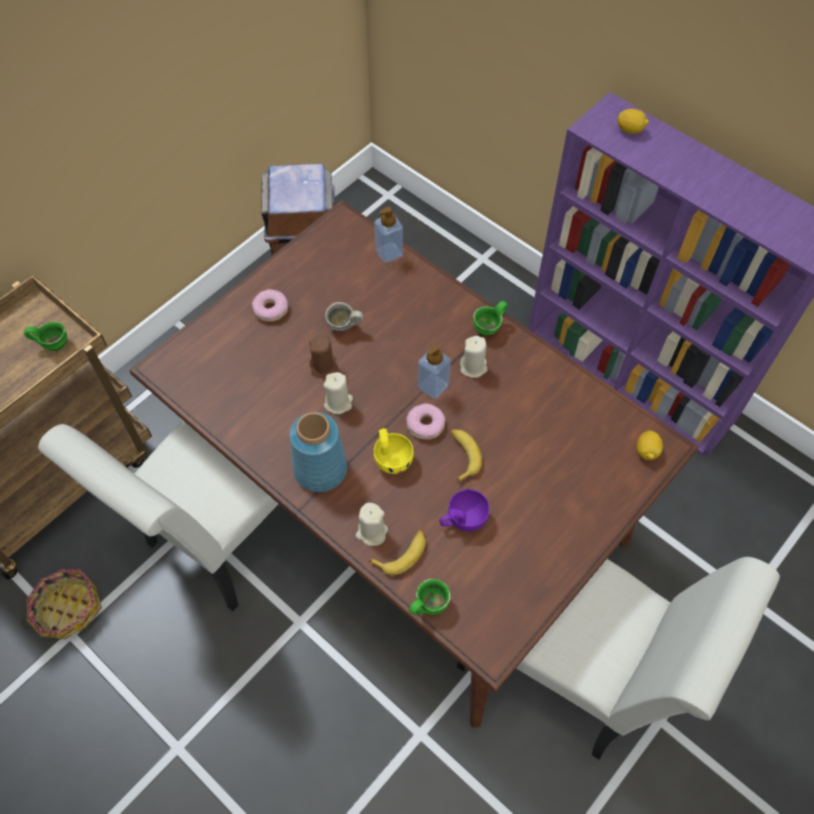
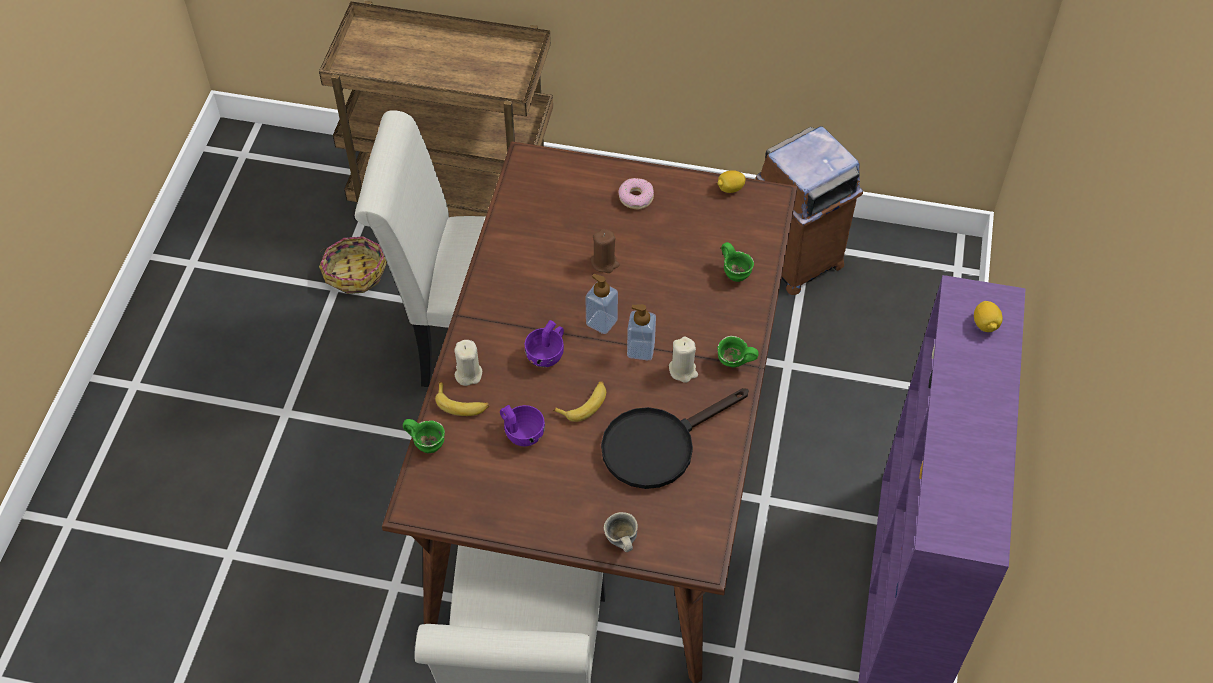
camera: 60 degrees right, 5 degrees down
green mug [24,322,67,351] -> green mug moved to [721,242,754,282]
blue vase [290,412,347,492] -> none
beige candle [323,372,353,414] -> none
grey mug [325,302,363,331] -> grey mug moved to [604,512,638,552]
soap dispenser [374,207,403,263] -> soap dispenser moved to [585,274,618,334]
yellow cup [374,428,414,474] -> purple cup [525,320,564,367]
donut [406,403,445,440] -> none
lemon [637,431,663,460] -> lemon moved to [718,170,746,193]
none -> black frying pan [601,388,748,489]

